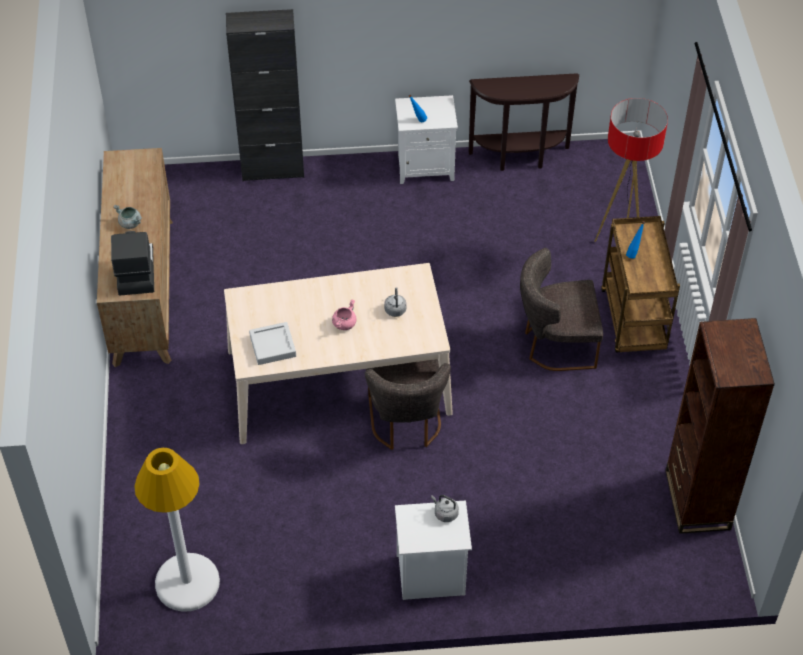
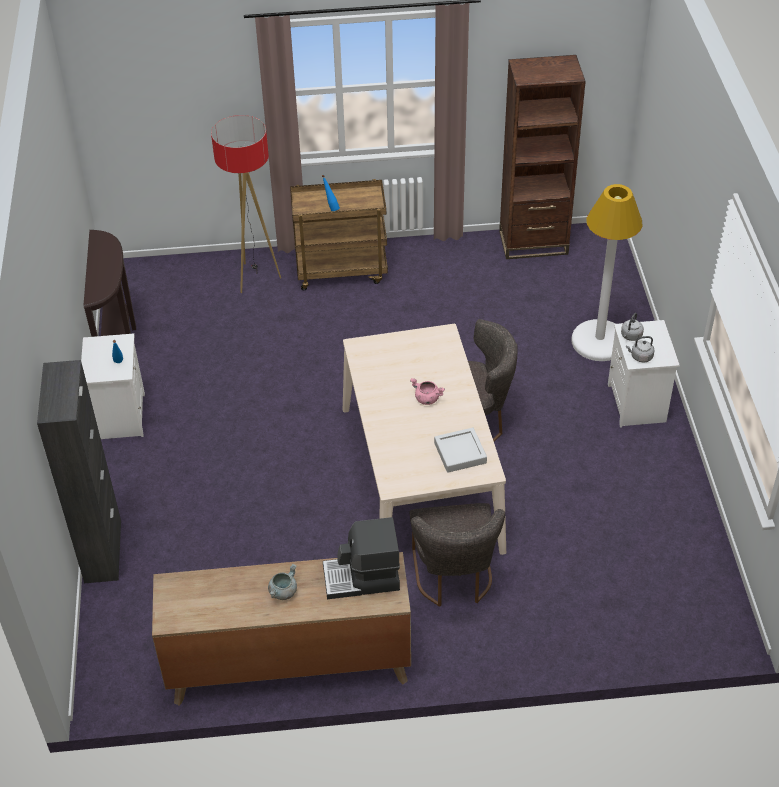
camera: 90 degrees left, 5 degrees down
white floor lamp [134,448,220,612] -> white floor lamp moved to [571,184,642,361]
grey kettle [384,287,406,317] -> grey kettle moved to [626,336,654,362]
grey chair [520,248,603,371] -> grey chair moved to [409,503,505,607]

